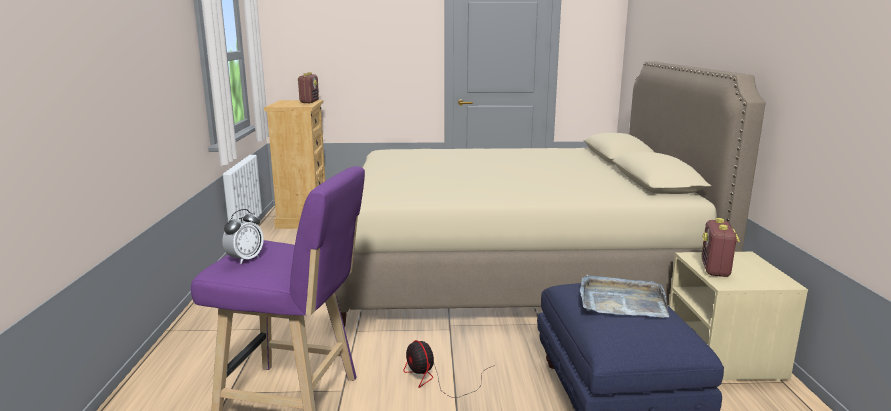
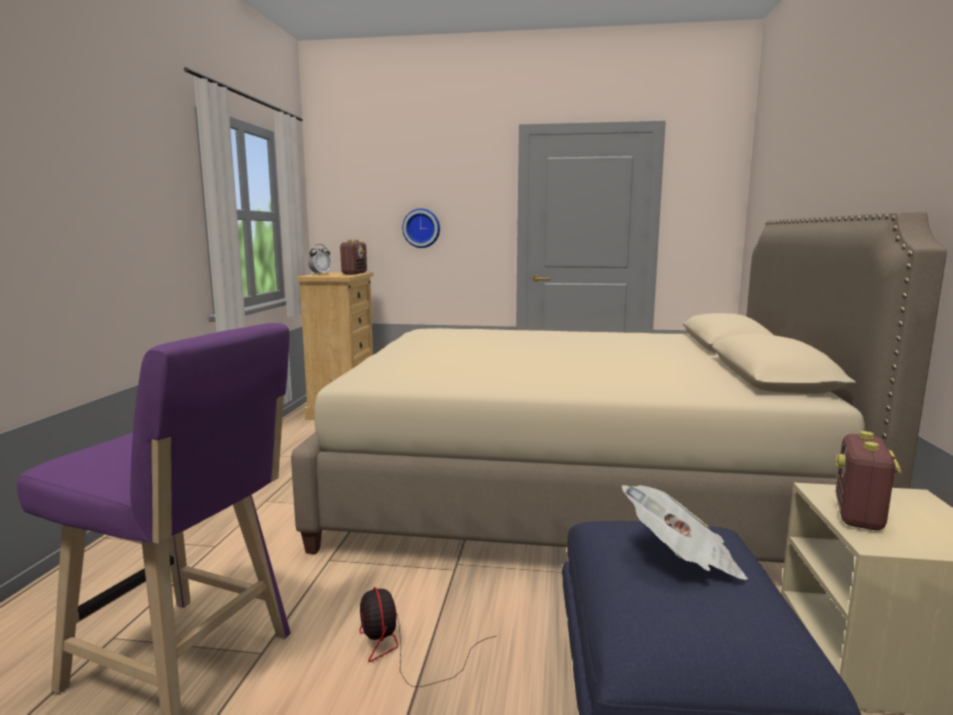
camera: 10 degrees right, 5 degrees down
alarm clock [222,209,264,264] -> alarm clock moved to [308,244,332,275]
grey tray [580,274,669,318] -> newspaper [622,485,748,580]
none -> wall clock [402,208,440,248]

